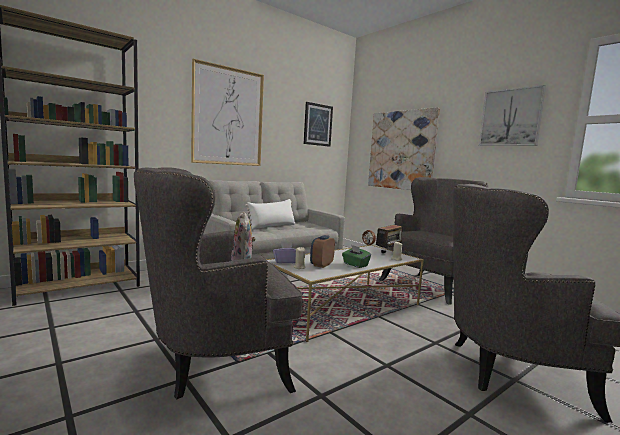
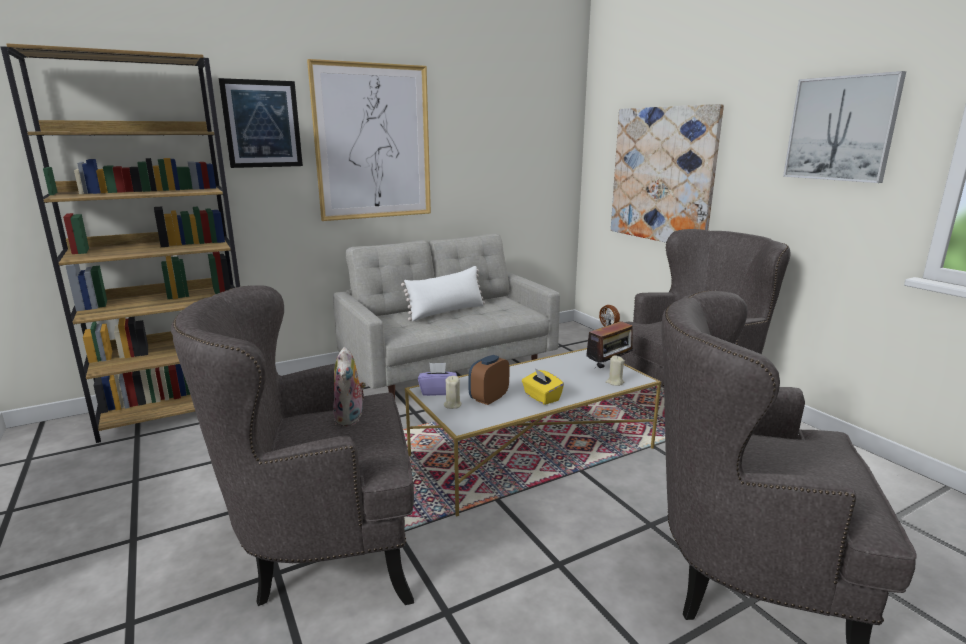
camera: 10 degrees right, 10 degrees up
picture [304,102,333,147] -> picture moved to [219,78,303,168]
green tissue box [342,245,371,268] -> yellow tissue box [522,368,564,405]

